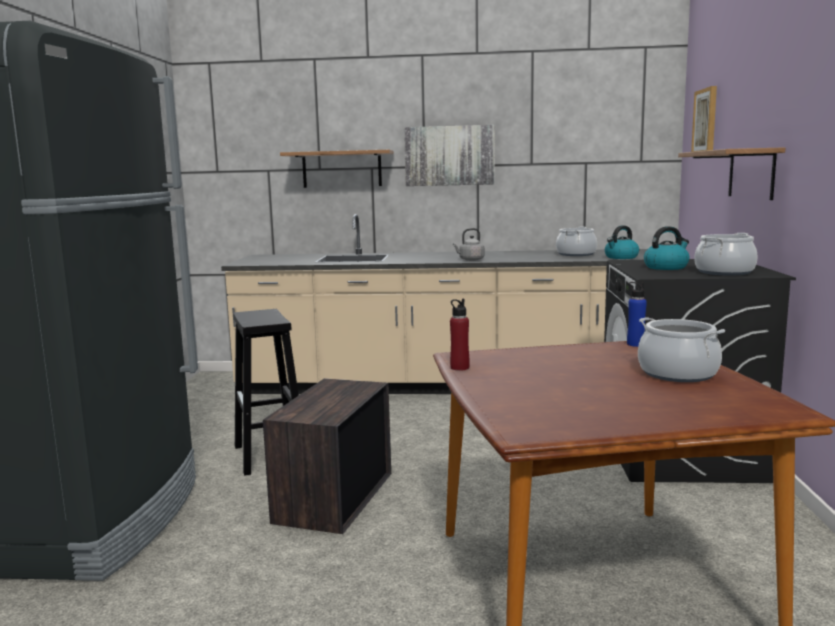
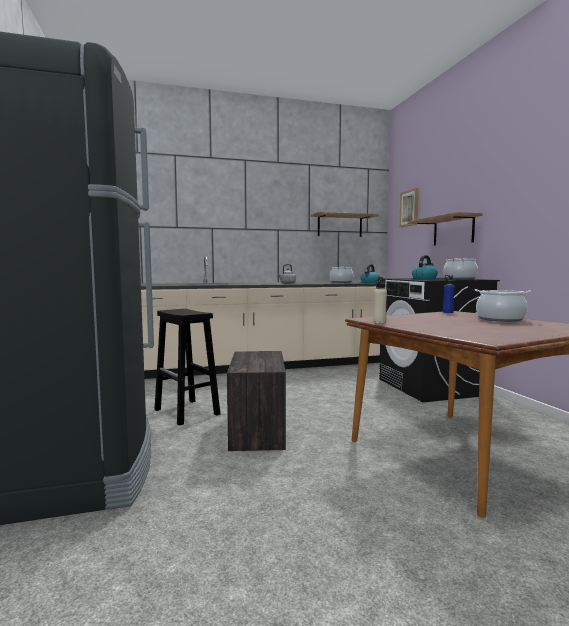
camera: 20 degrees left, 5 degrees down
shelf [280,150,394,188] -> shelf moved to [311,212,379,237]
picture [404,125,495,186] -> none
red bottle [450,298,470,371] -> beige bottle [374,277,387,323]

